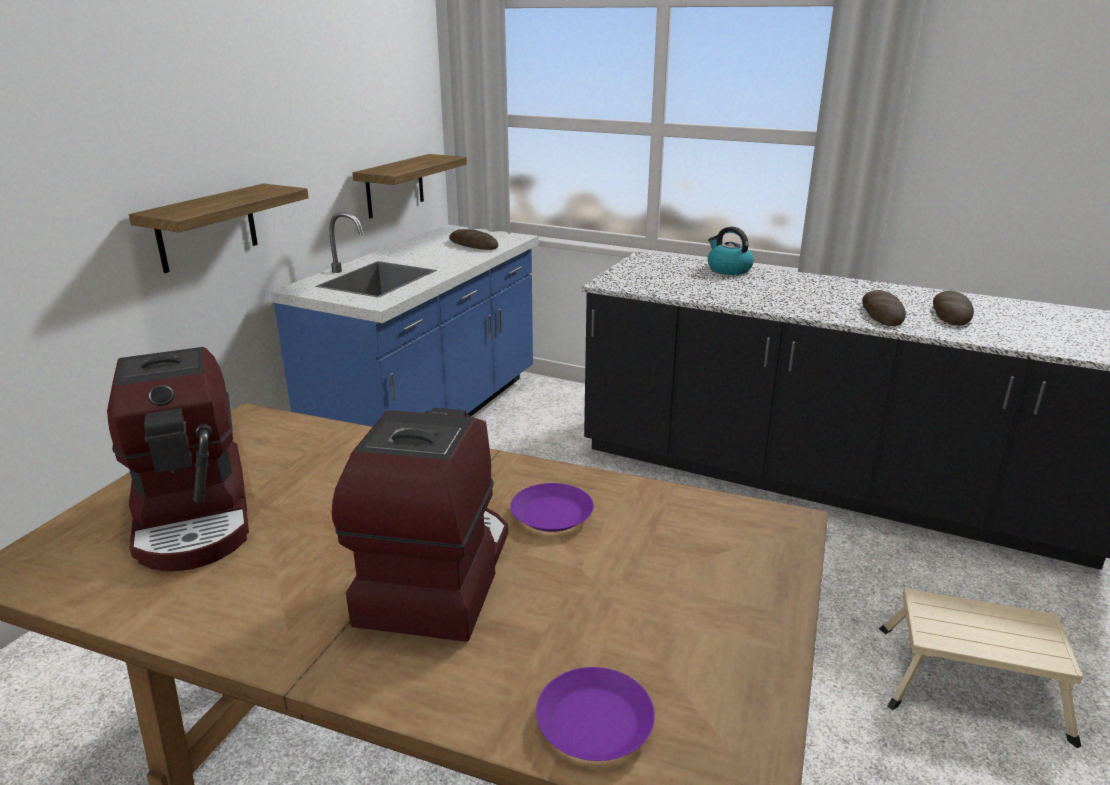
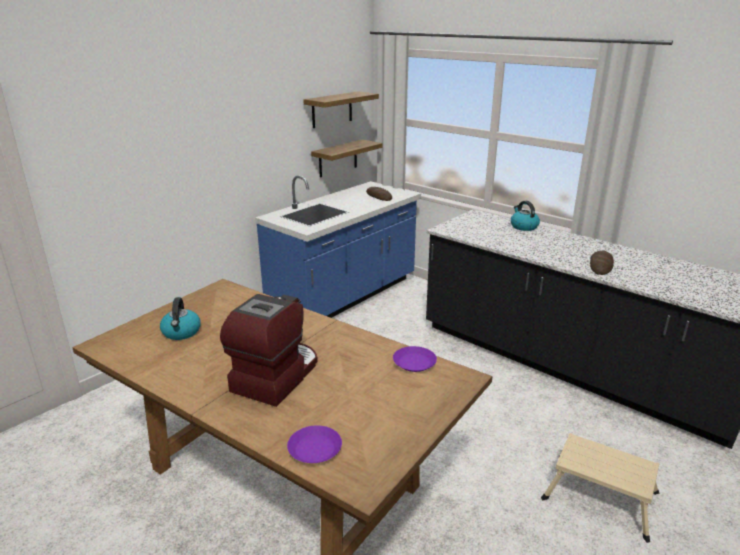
camera: 15 degrees right, 0 degrees up
coffee machine [107,347,249,571] -> kettle [160,297,201,340]
shelf [129,184,309,273] -> shelf moved to [303,91,379,128]
purple plate [510,483,594,532] -> purple plate moved to [393,346,437,372]
bread [933,290,974,325] -> none

